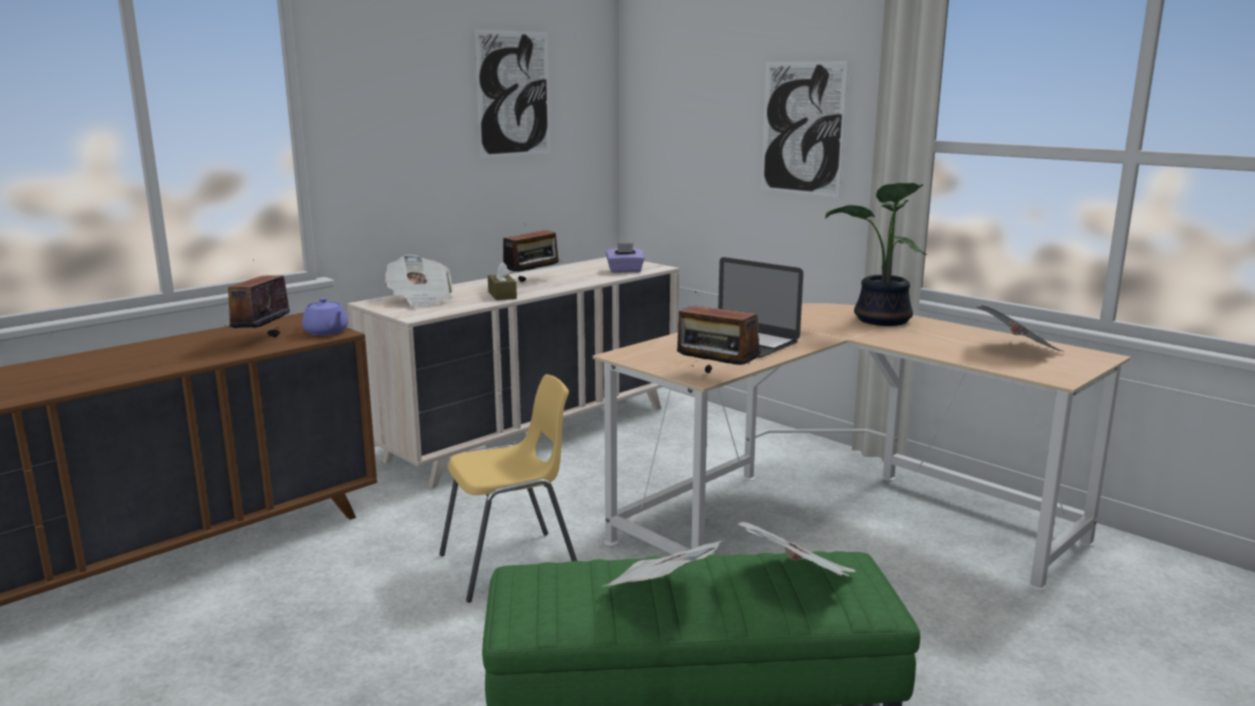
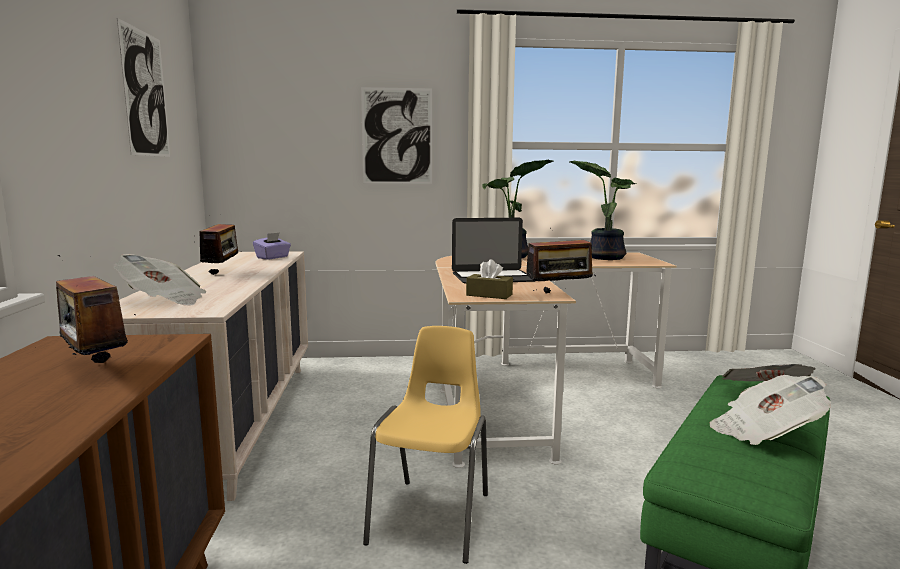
camera: 50 degrees left, 5 degrees down
purple teapot [302,298,348,335] -> none
brown tissue box [488,262,517,300] -> brown tissue box moved to [466,259,513,299]
newspaper [977,305,1062,351] -> potted plant [570,161,636,260]

